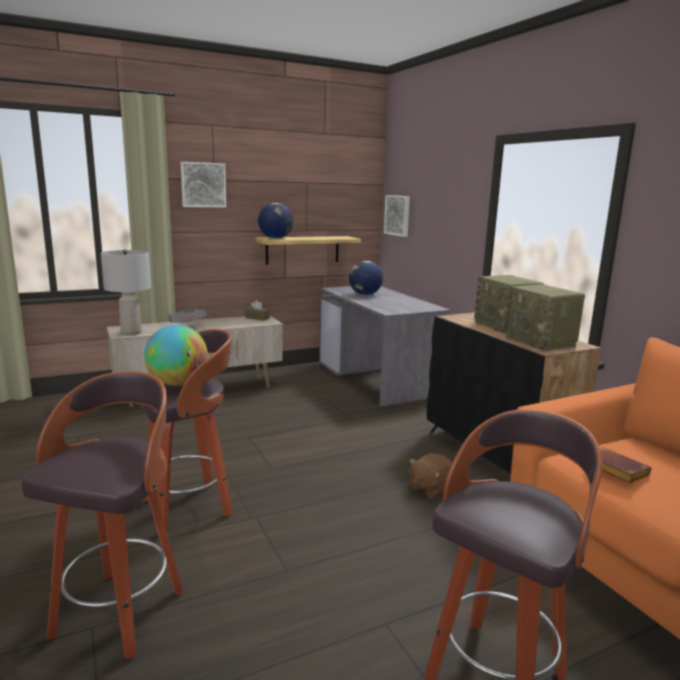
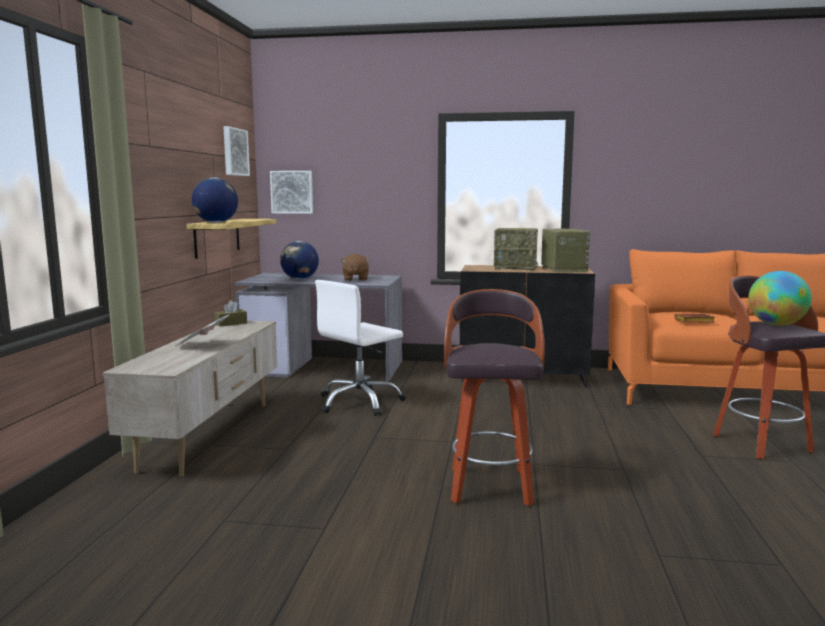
camera: 55 degrees left, 5 degrees down
stool [22,371,183,660] -> none
grey table lamp [101,249,151,335] -> none
globe [144,325,208,386] -> globe moved to [748,271,812,326]
picture [181,162,226,207] -> picture moved to [224,126,250,176]
brown plush toy [409,453,452,499] -> brown plush toy moved to [341,254,370,281]
radio [505,284,585,351] -> radio turned 105 degrees counterclockwise [541,229,590,273]
none -> white office chair [315,280,406,416]

